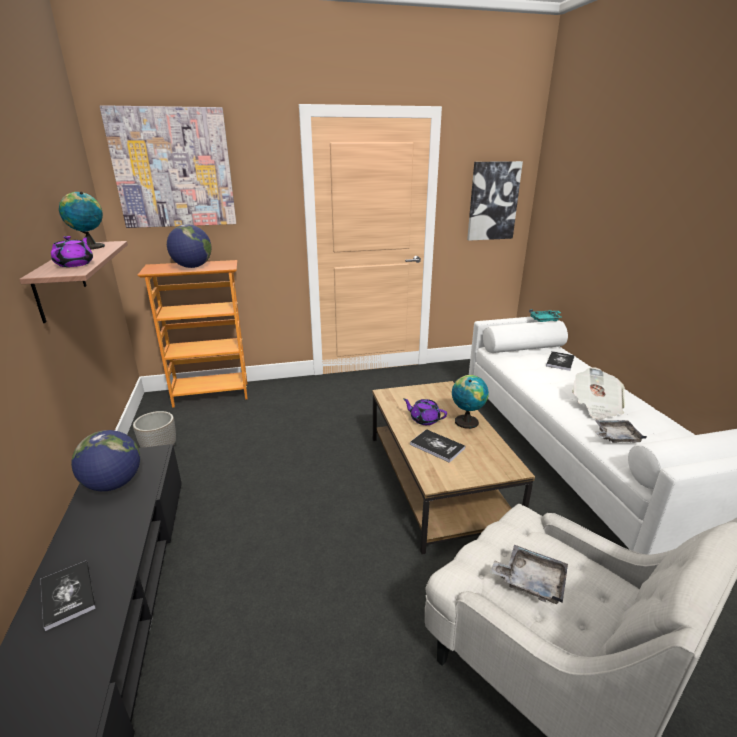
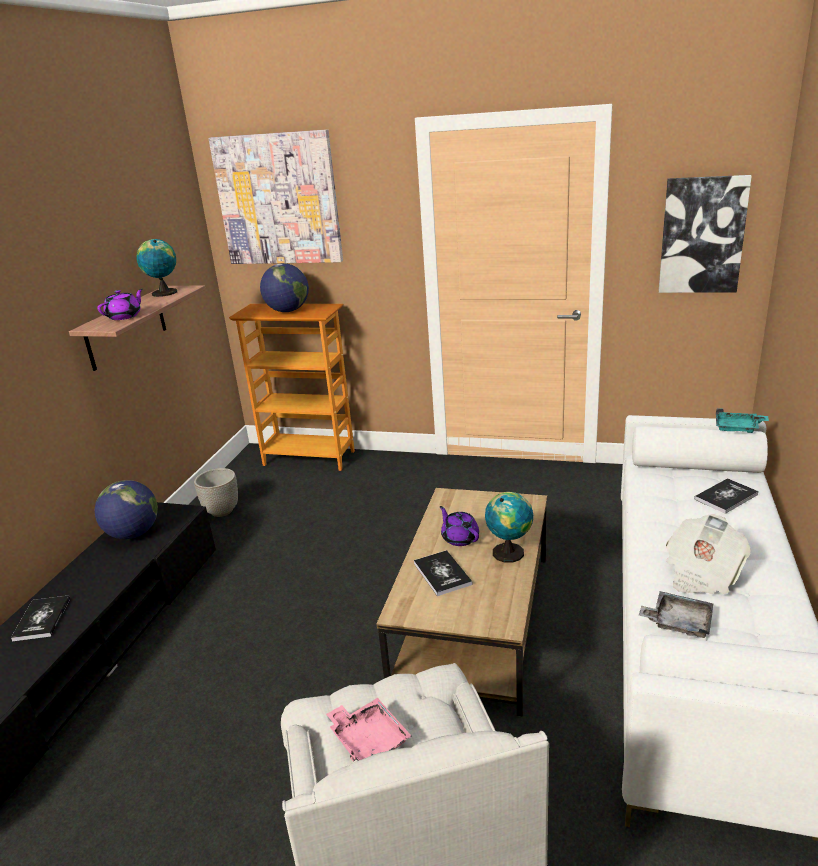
camera: 30 degrees right, 0 degrees up
grey tray [491,545,568,604] -> pink tray [326,698,411,762]

